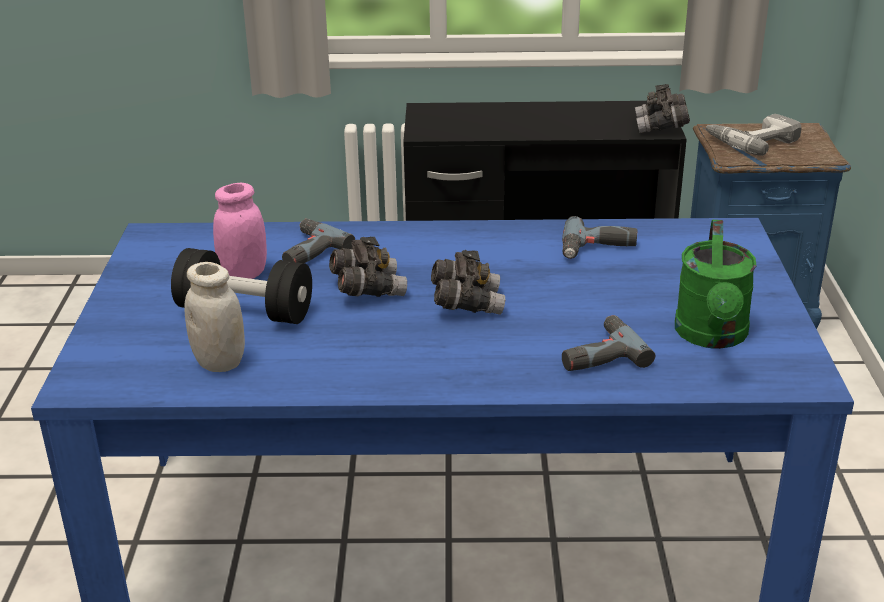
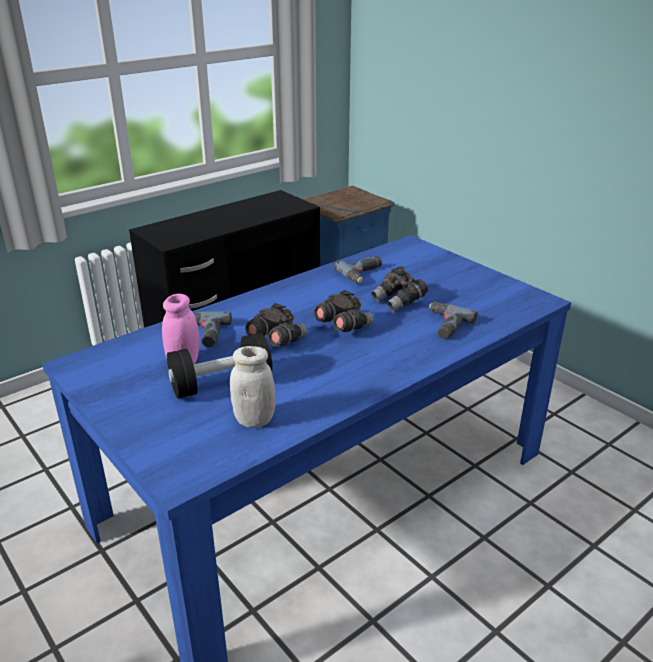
camera: 40 degrees left, 0 degrees up
grey binoculars [635,84,690,133] -> grey binoculars moved to [371,266,428,312]
green watering can [675,220,757,349] -> none
power drill [706,114,802,156] -> none

